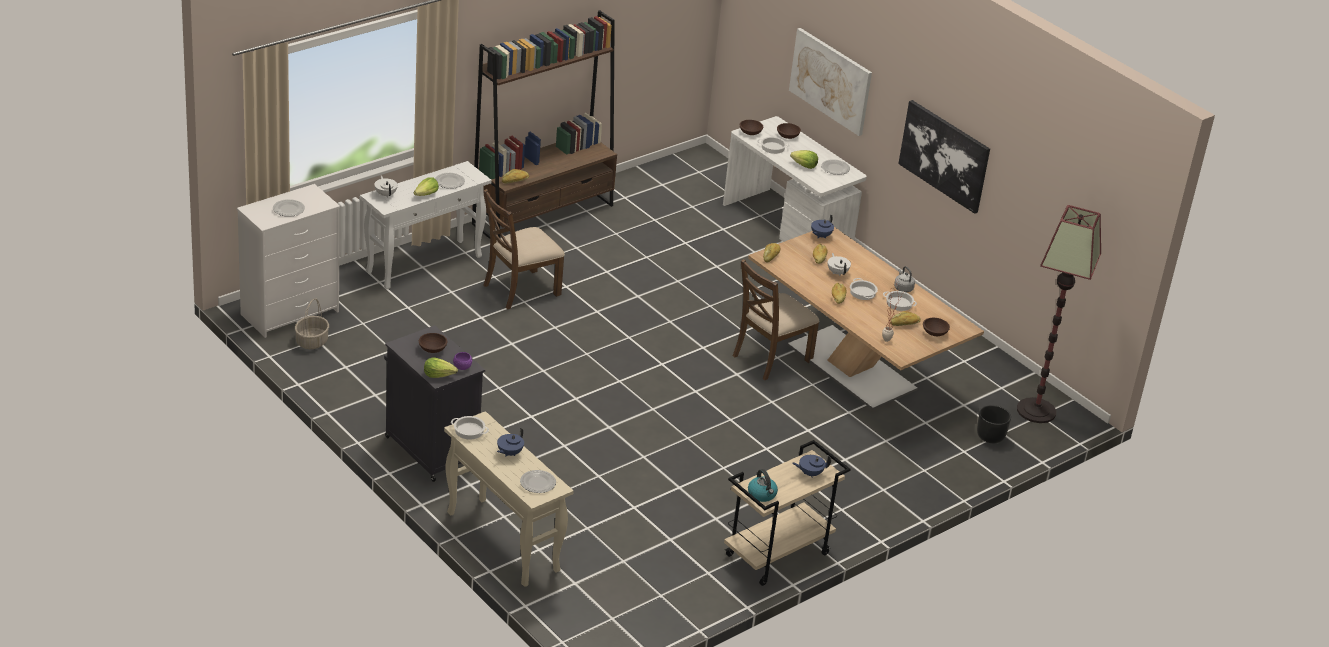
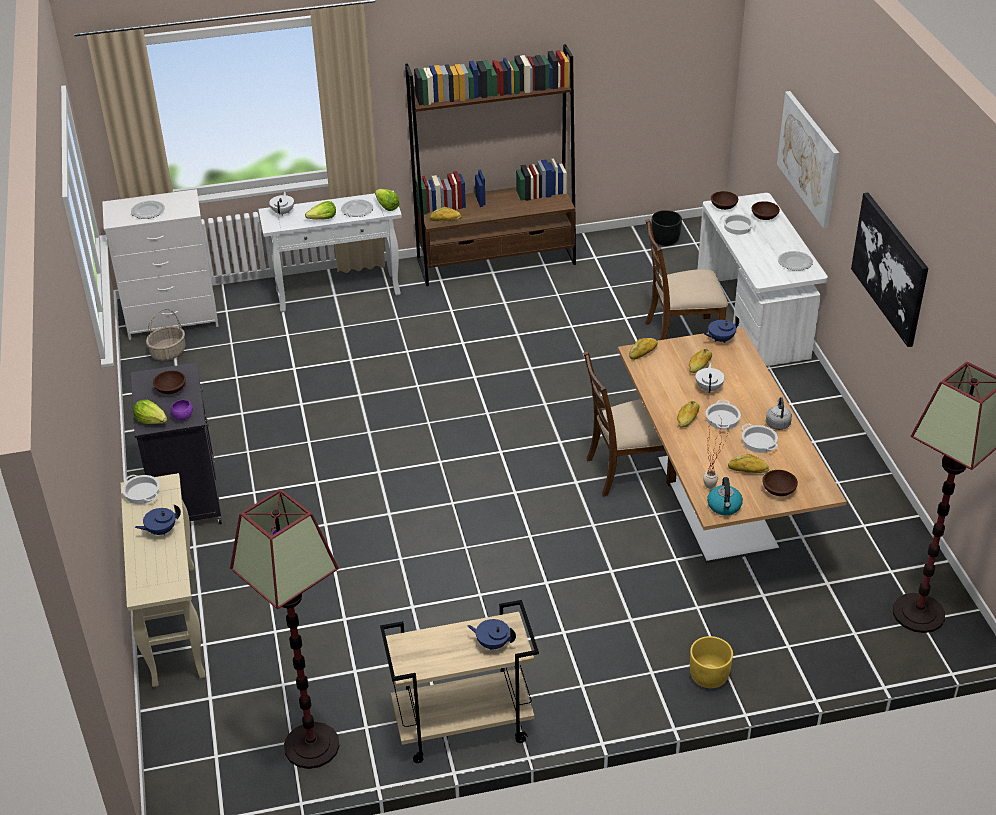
camera: 30 degrees right, 5 degrees up
brown chair [484,189,565,310] -> brown chair moved to [645,219,728,340]
plate [520,470,556,493] -> none
kettle [748,469,778,502] -> kettle moved to [707,477,743,515]
lettuce [790,150,818,169] -> lettuce moved to [375,189,400,211]
black planter [977,405,1011,443] -> black planter moved to [652,210,682,246]
none -> floor lamp [230,489,340,769]
none -> yellow planter [690,636,733,688]

